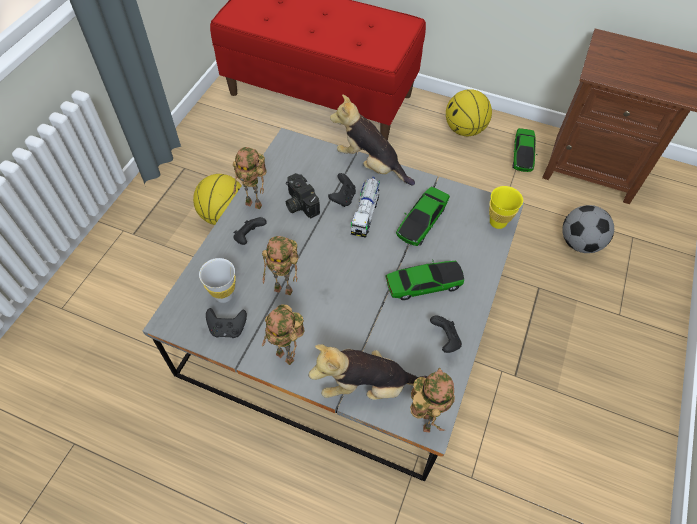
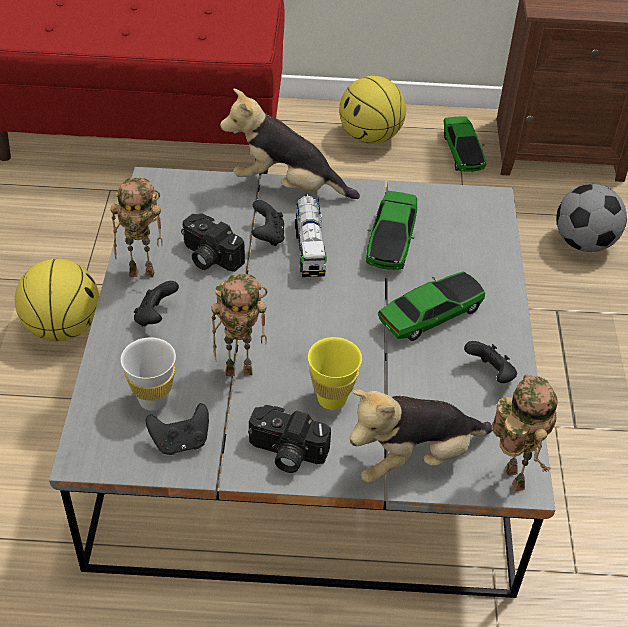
camera: 20 degrees left, 10 degrees down
toy robot [262,304,305,365] -> camera [248,405,331,473]
yellow cup [489,186,523,229] -> yellow cup moved to [308,337,362,410]

